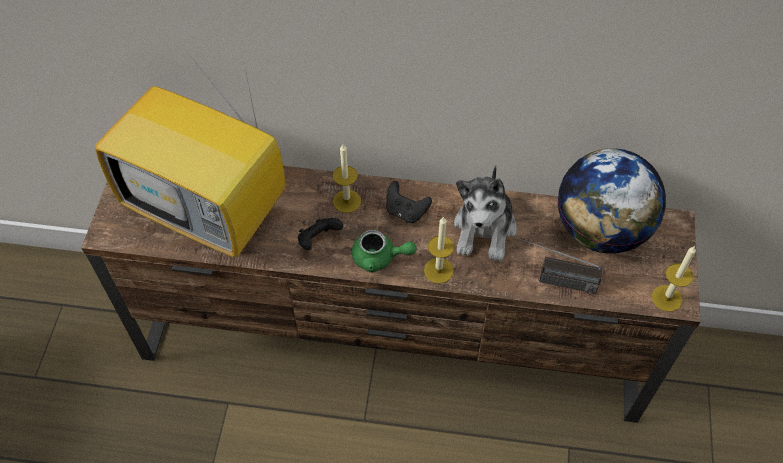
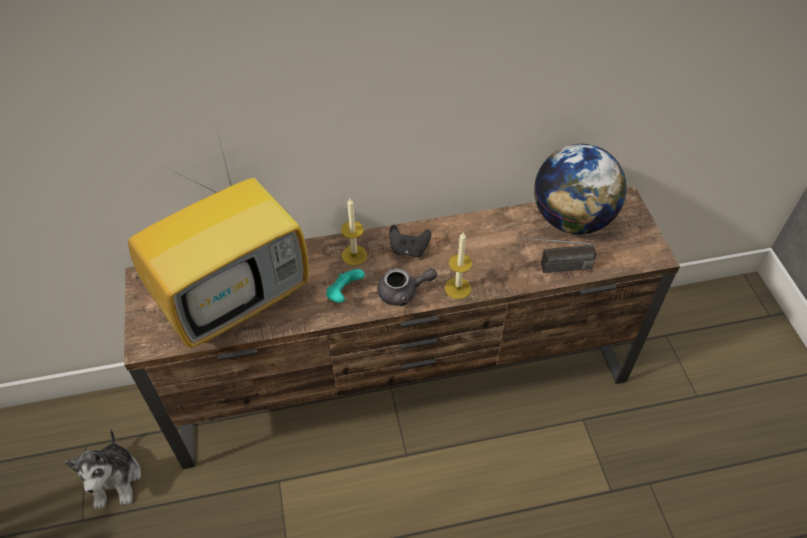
camera: 20 degrees left, 5 degrees down
television [95,47,285,257] -> television turned 45 degrees counterclockwise [128,119,309,348]
black game controller [298,218,343,250] -> turquoise game controller [326,269,365,303]
green teapot [352,230,416,272] -> grey teapot [377,268,437,306]
plush toy [454,165,517,262] -> plush toy moved to [65,429,141,509]
candle [652,246,696,312] -> none

